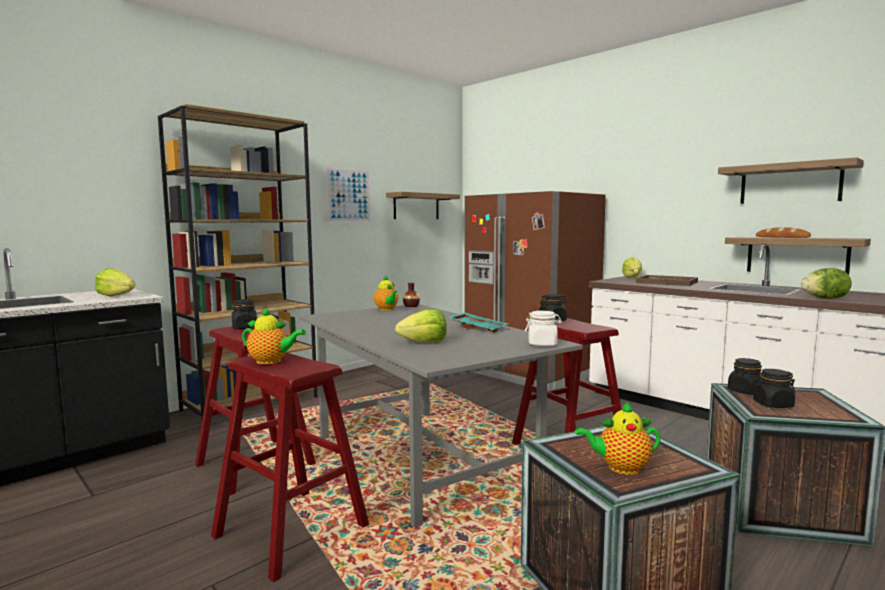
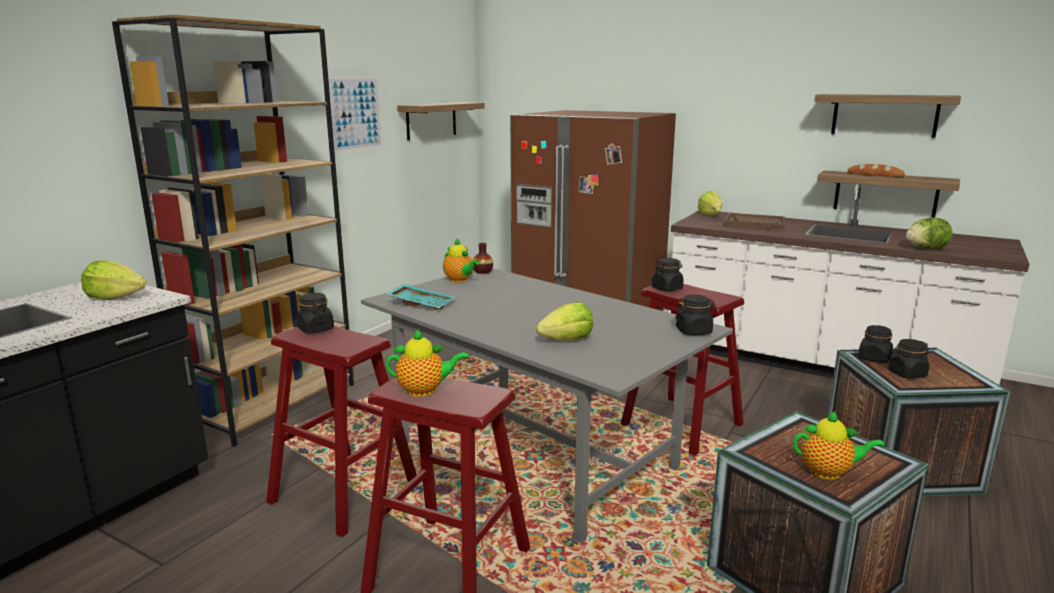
camera: 15 degrees left, 10 degrees up
turquoise tray [449,313,508,332] -> turquoise tray moved to [386,284,455,310]
white jar [525,311,562,346] -> black jar [675,295,716,335]
teapot [575,401,661,475] -> teapot turned 150 degrees counterclockwise [793,411,885,480]

